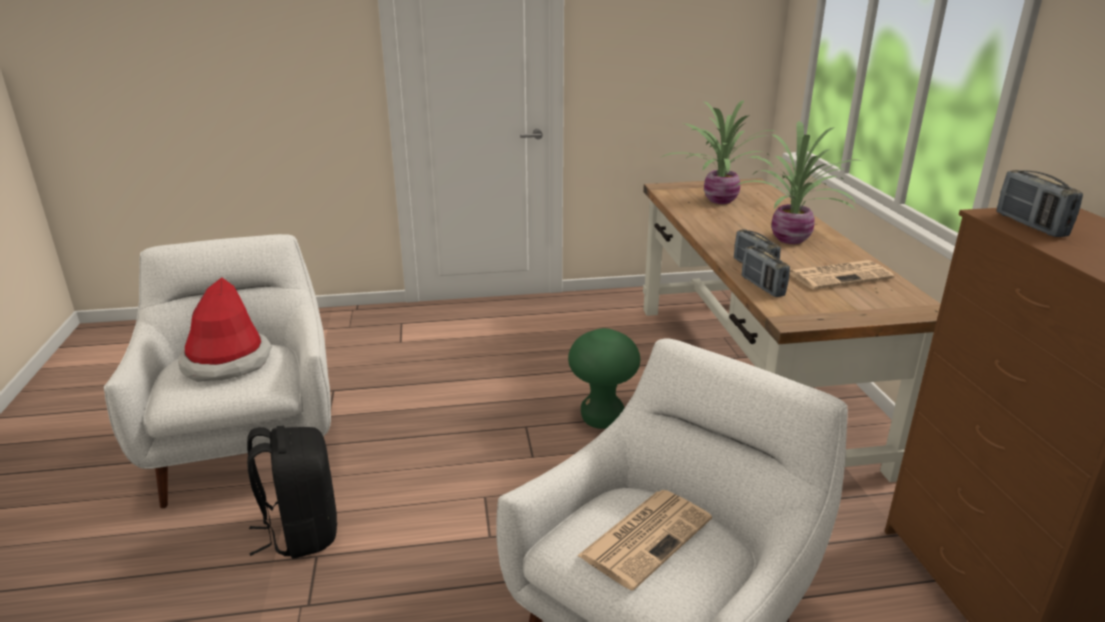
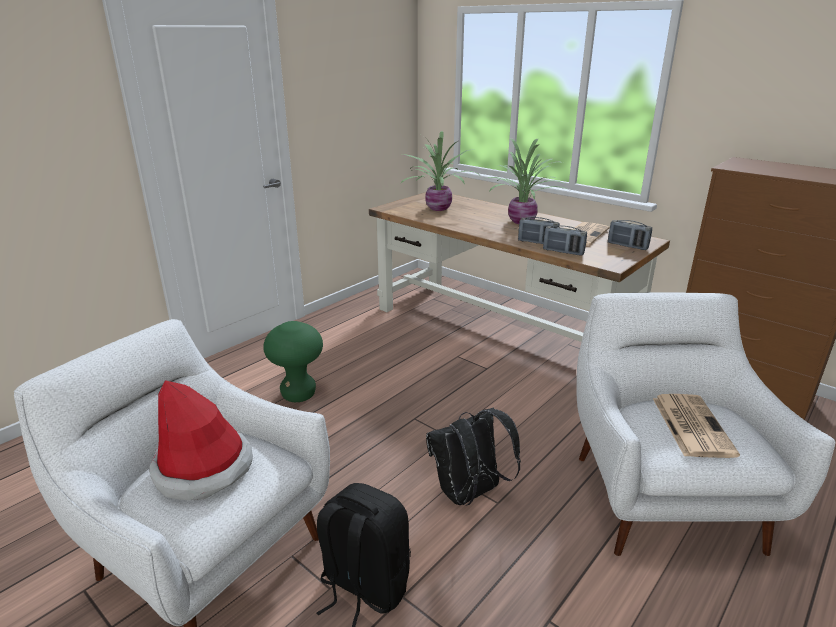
camera: 40 degrees left, 0 degrees up
green stool [568,328,640,429] -> green stool moved to [263,321,323,402]
radio [996,170,1083,237] -> radio moved to [608,220,652,250]
none -> black backpack [426,408,521,505]

